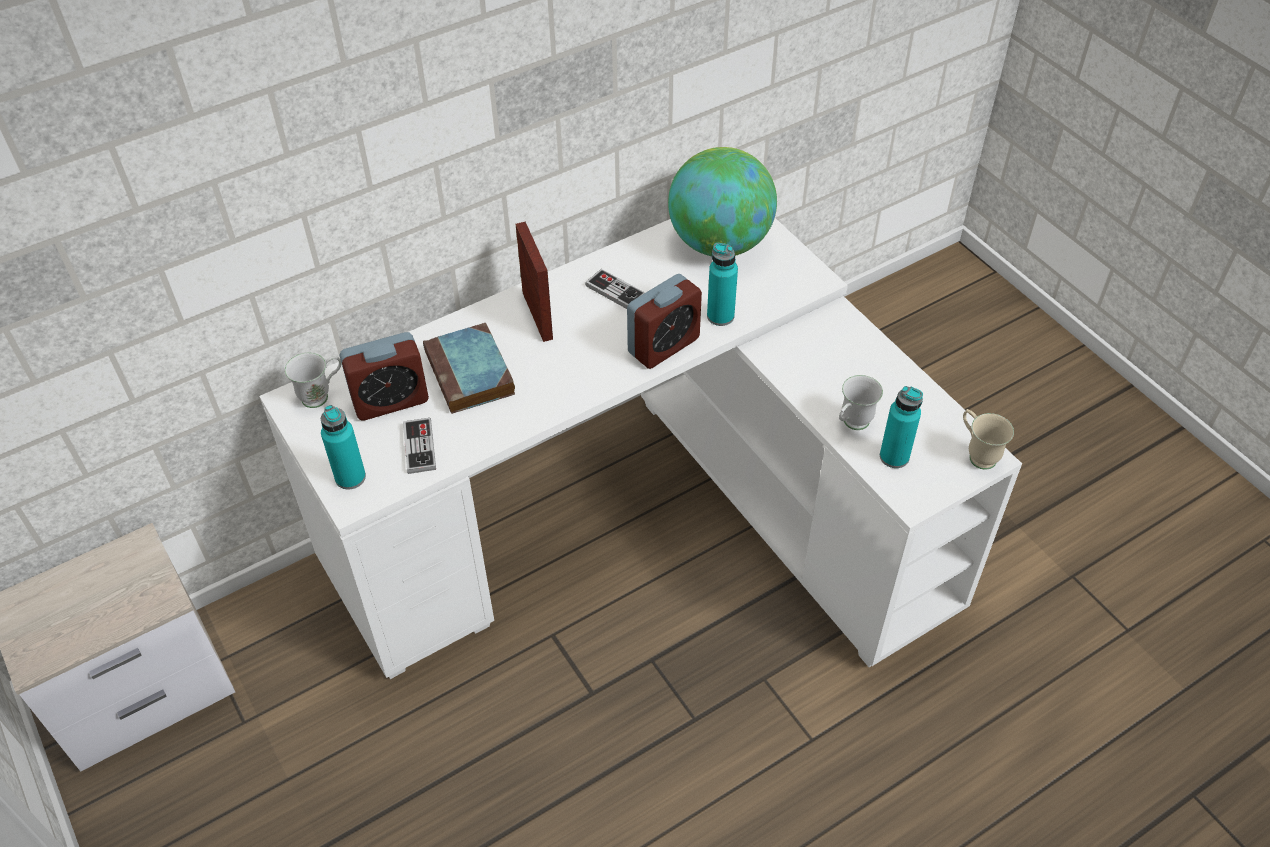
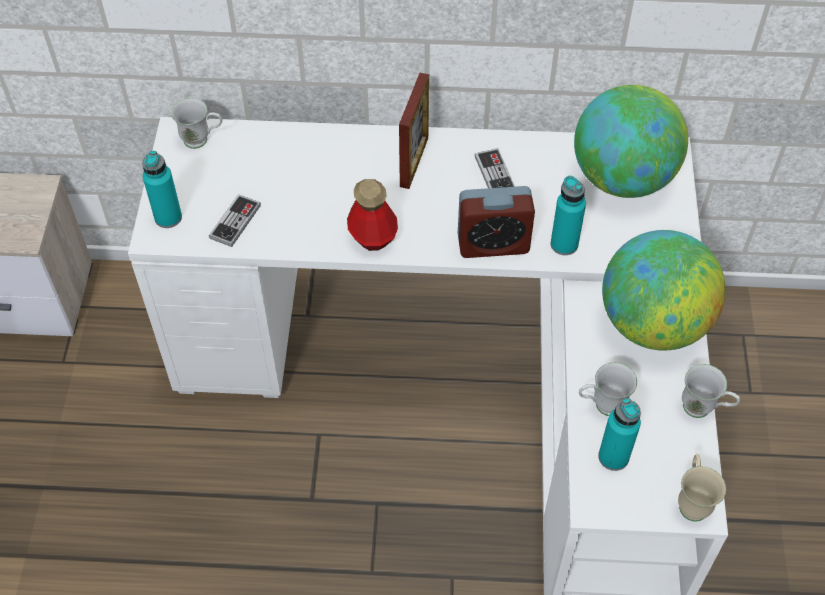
camera: 35 degrees right, 5 degrees up
alarm clock [339,332,429,420] -> none
book [423,323,515,414] -> none
none -> bottle [347,179,398,251]
none -> globe [602,230,726,351]
none -> white mug [682,364,740,418]

